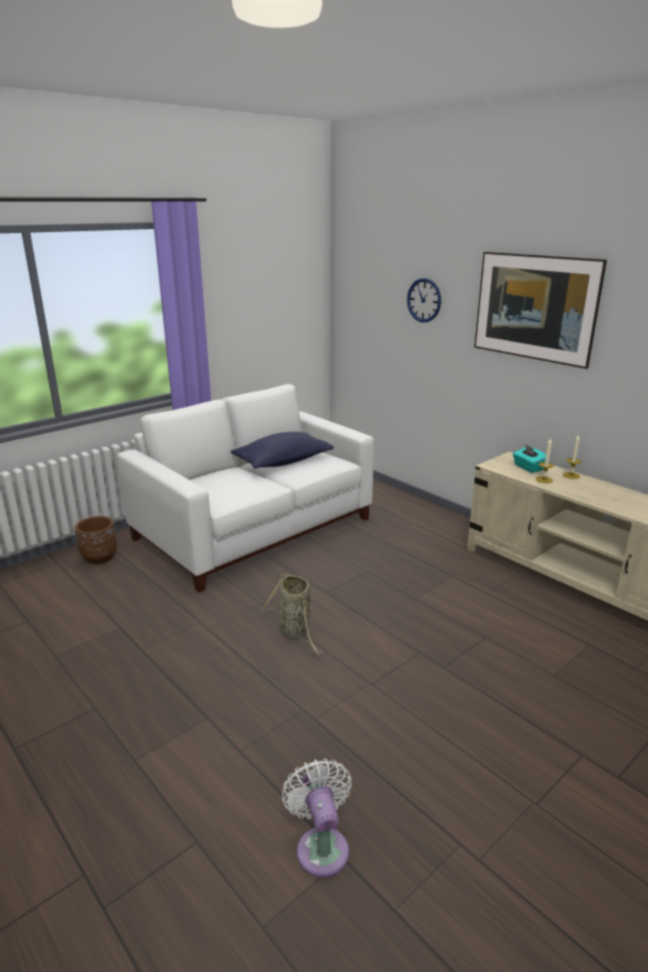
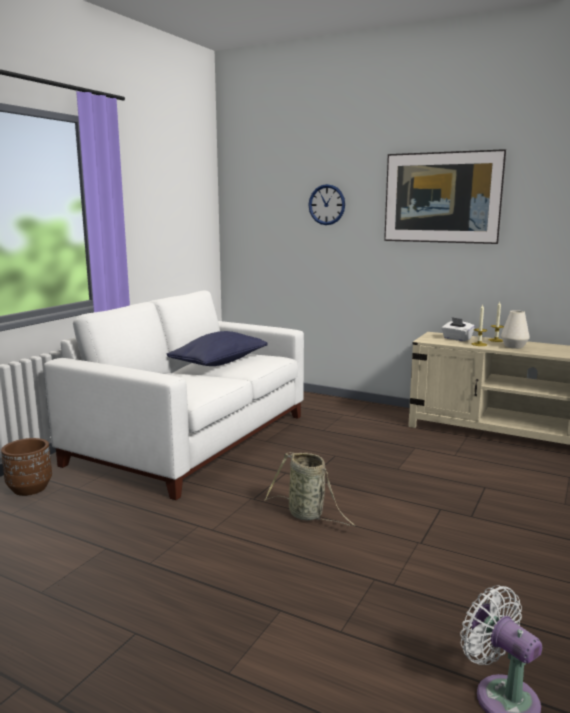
camera: 20 degrees left, 10 degrees down
turquoise tissue box [513,444,546,473] -> white tissue box [442,317,475,341]
none -> white vase [501,310,530,349]

